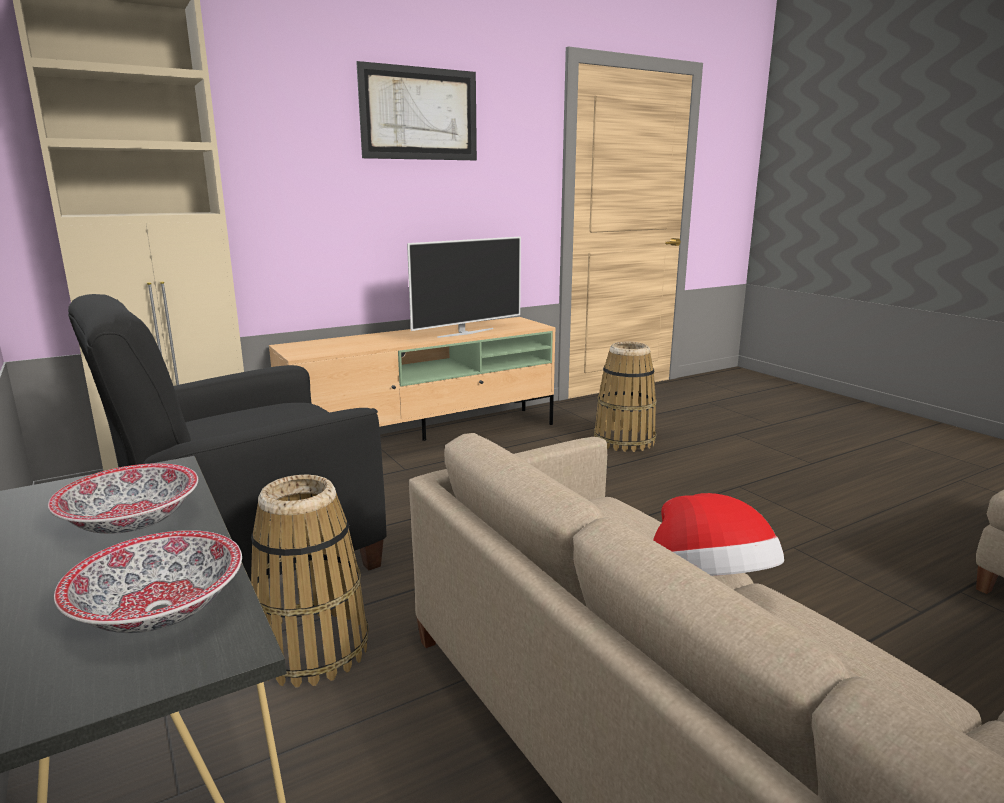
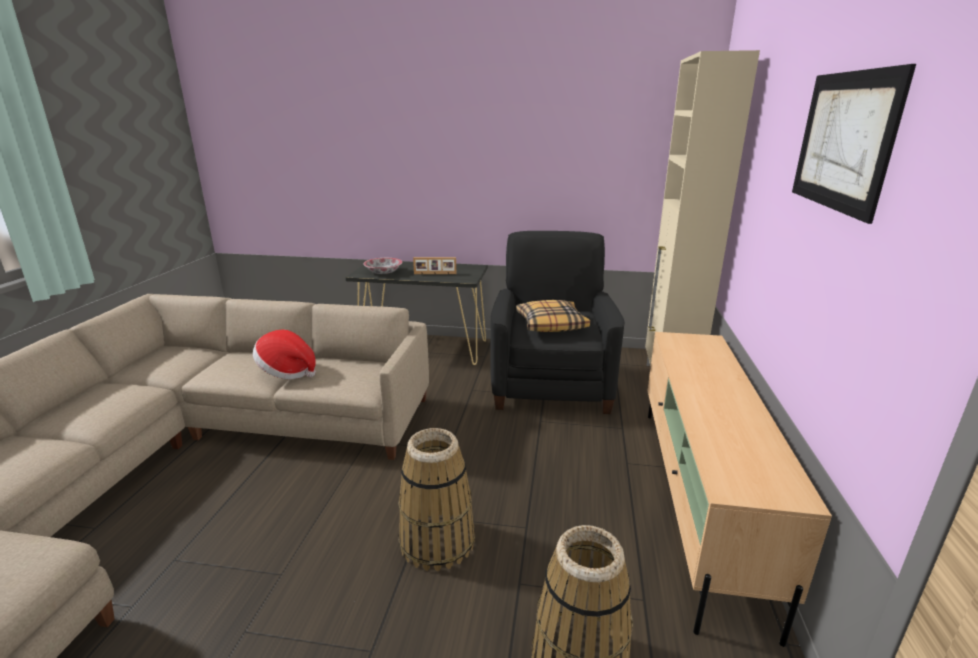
camera: 130 degrees right, 5 degrees up
bowl [48,463,198,534] -> picture frame [413,257,456,274]
basket [251,475,369,687] -> basket moved to [398,428,475,571]
television [407,237,521,338] -> none
none -> pillow [516,300,590,332]

